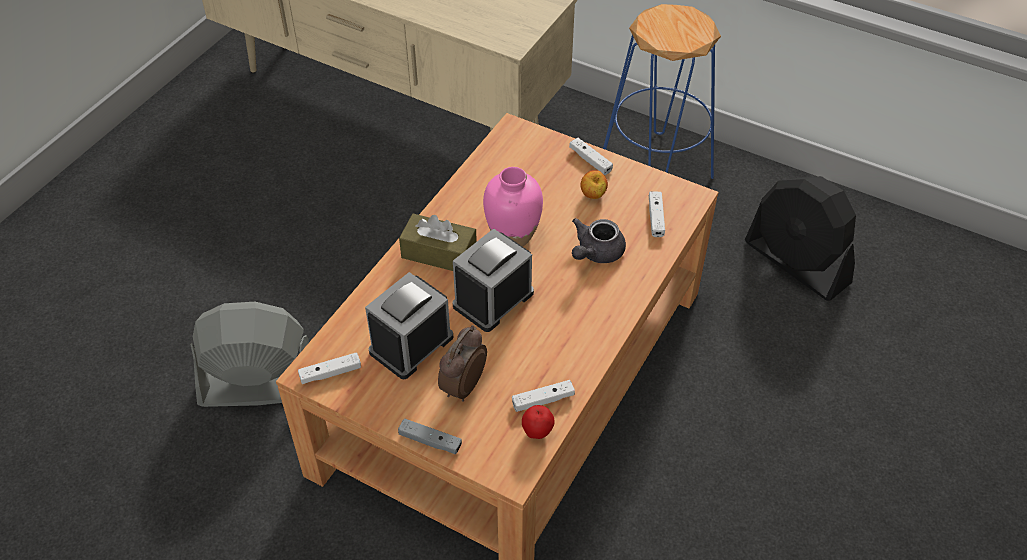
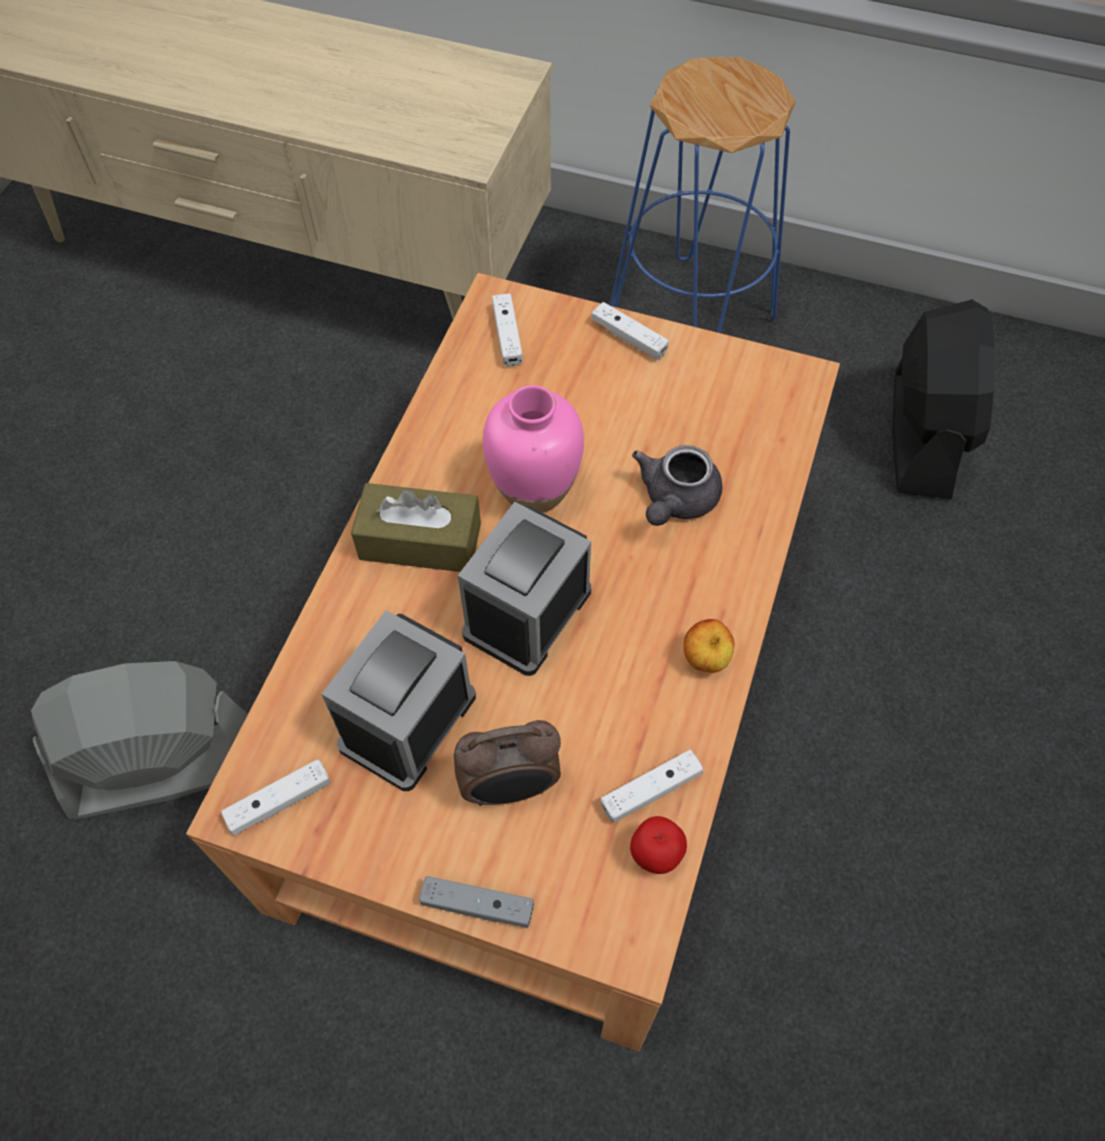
camera: 10 degrees left, 10 degrees up
alarm clock [438,325,487,402] -> alarm clock turned 120 degrees counterclockwise [454,720,561,806]
apple [580,170,608,199] -> apple moved to [684,619,734,673]
white game controller [649,192,665,237] -> white game controller moved to [492,294,523,367]
black fan [745,176,856,301] -> black fan turned 120 degrees counterclockwise [892,299,995,499]

